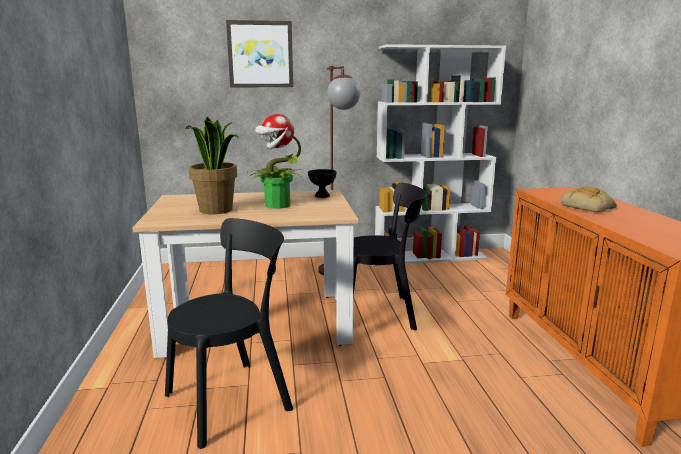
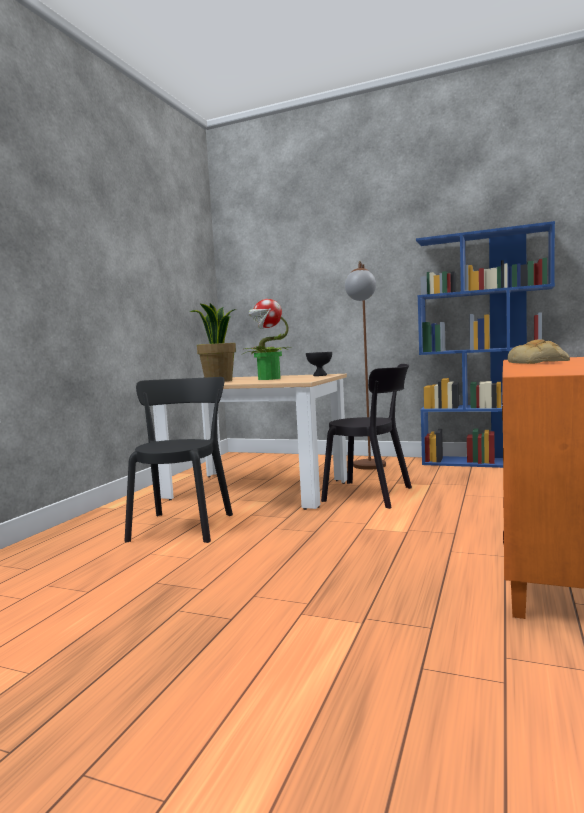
camera: 30 degrees right, 10 degrees down
black chair [165,218,293,449] -> black chair turned 75 degrees counterclockwise [124,377,233,543]
picture [226,20,293,87] -> none
white bookcase [375,44,506,264] -> blue bookcase [416,221,555,468]

